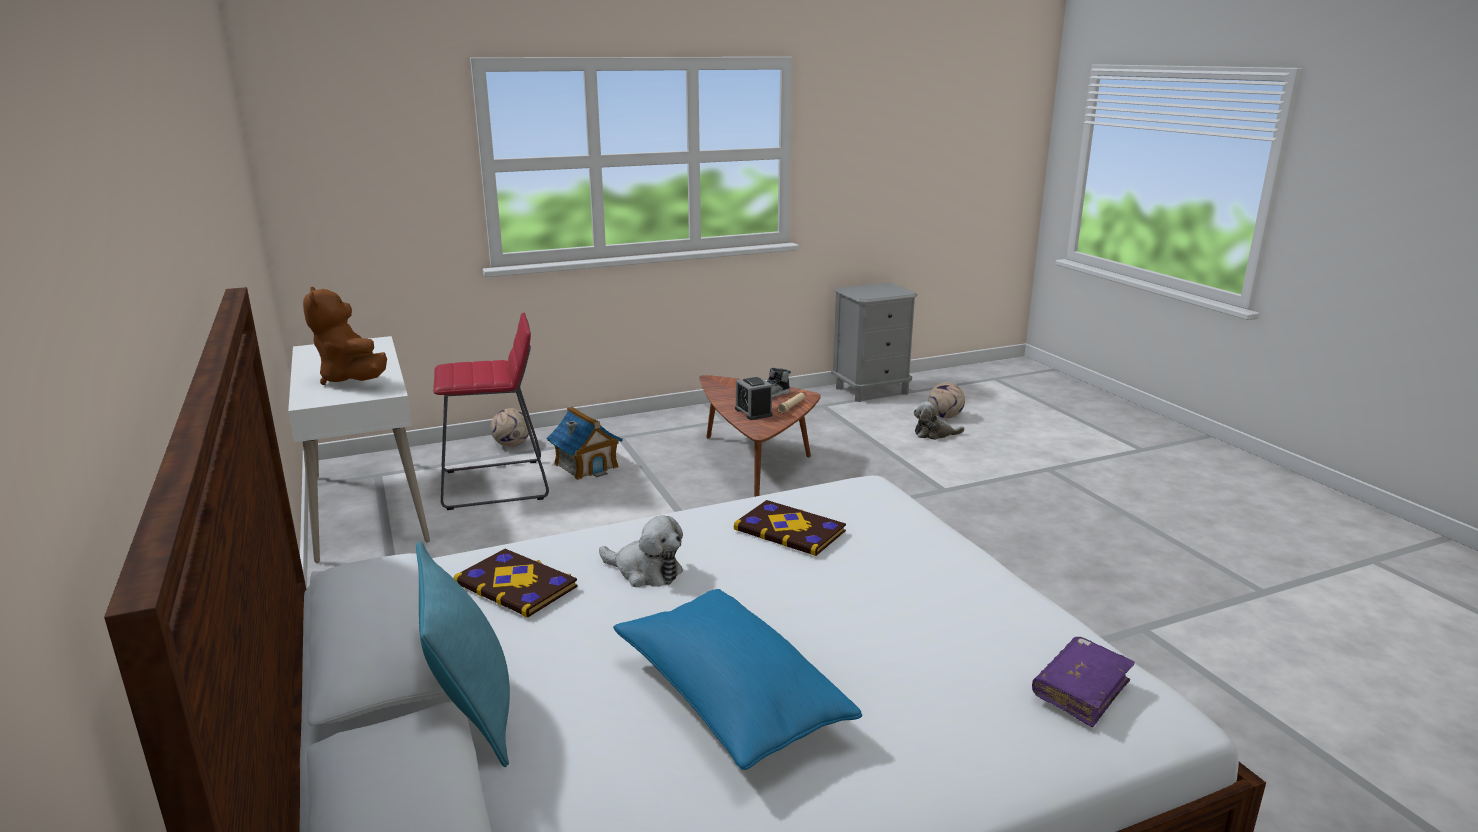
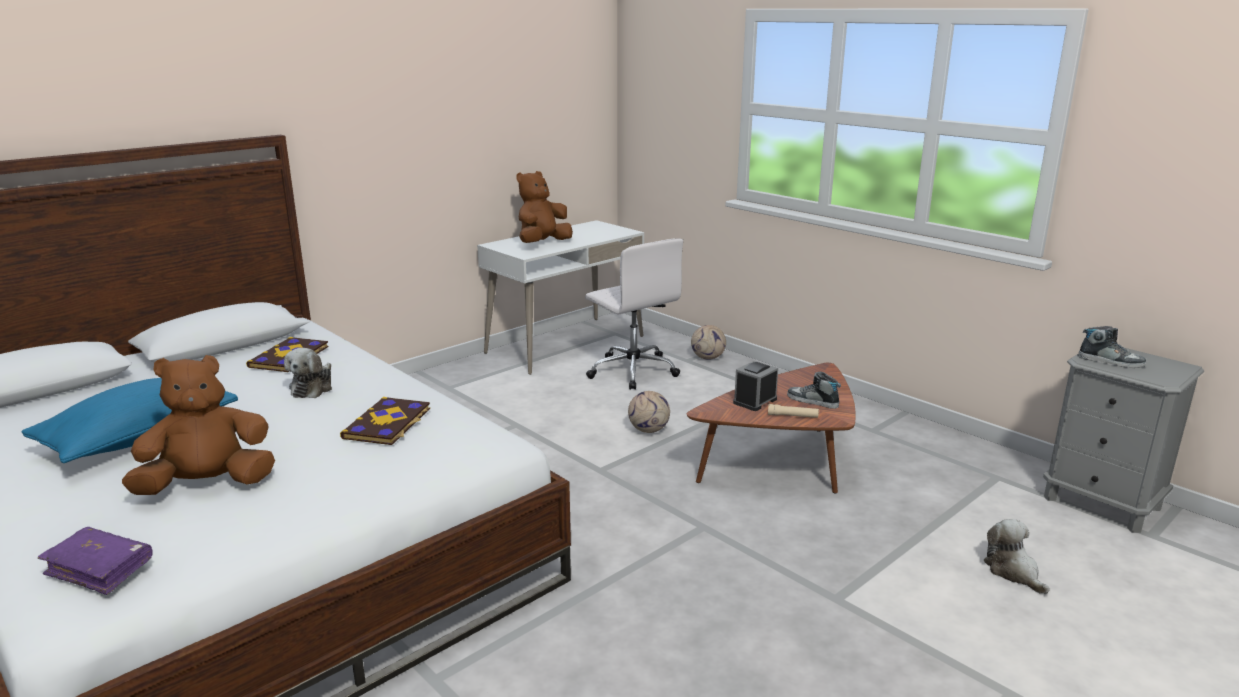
camera: 70 degrees right, 0 degrees up
turquoise pillow [416,541,510,767] -> none
red stool [433,313,549,510] -> white office chair [585,238,683,390]
toy house [546,407,623,480] -> none
football [928,383,965,418] -> football moved to [628,391,670,433]
none -> brown plush toy [122,355,275,495]
none -> shoe [1079,326,1146,368]

